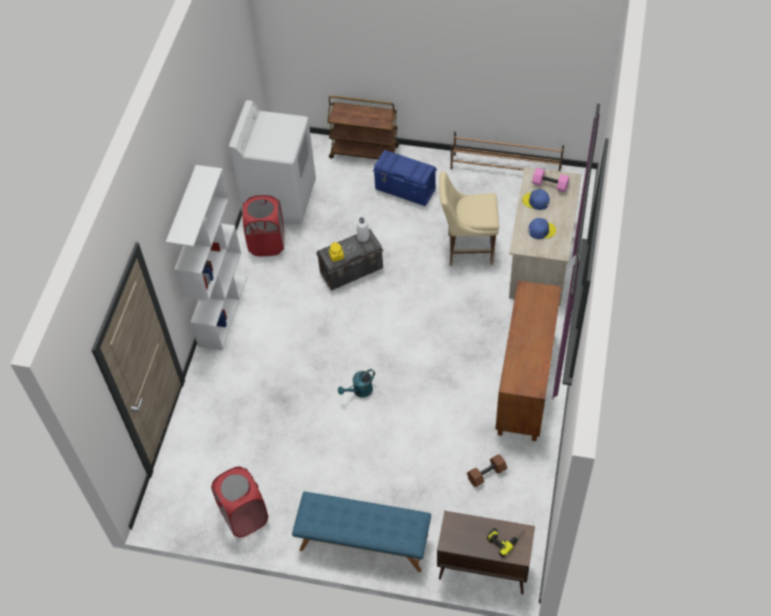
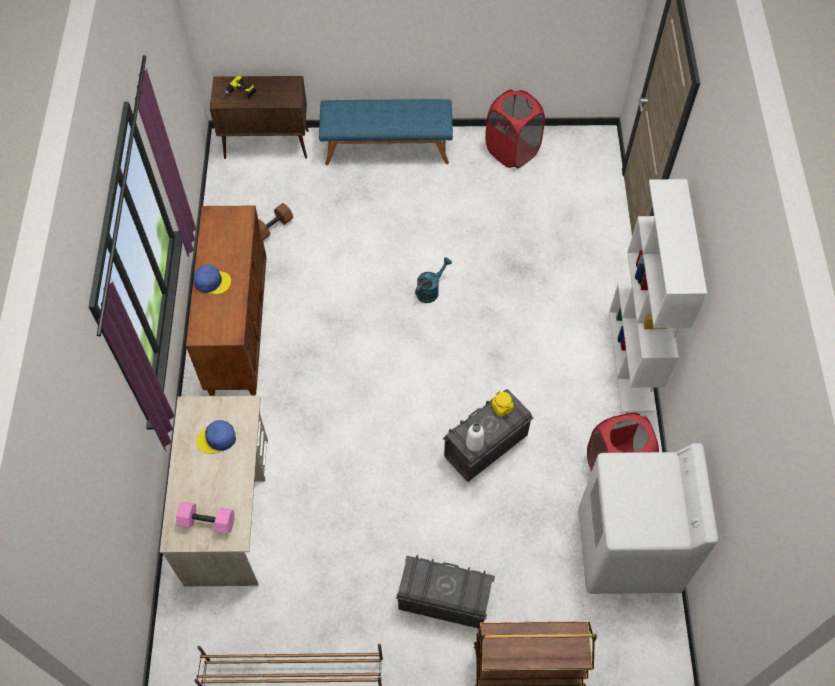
camera: 165 degrees right, 5 degrees up
blue storage box [373,150,437,206] -> grey storage box [396,555,495,629]
beige chair [439,171,499,266] -> none
blue cap [522,189,550,210] -> blue cap moved to [193,265,231,294]

